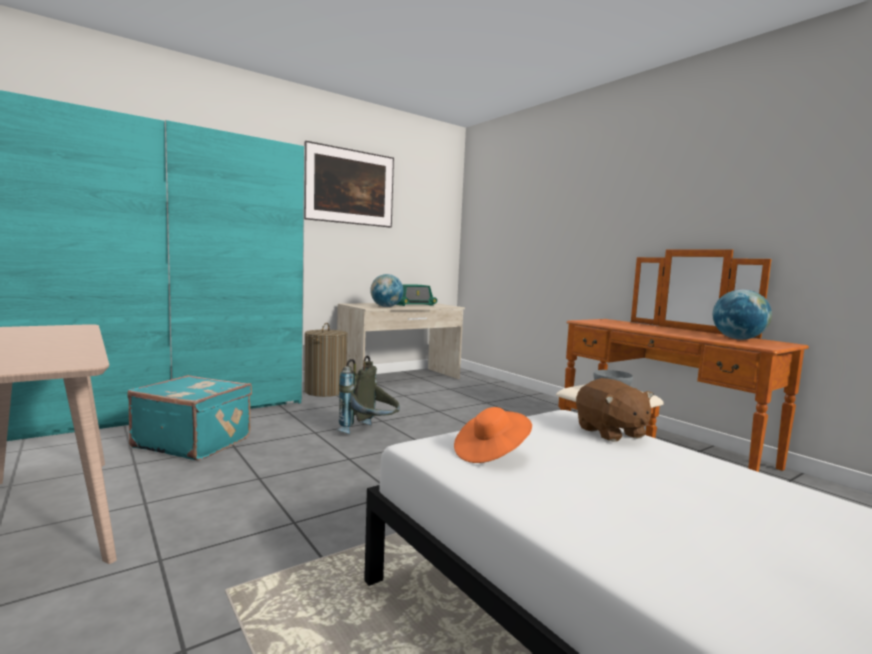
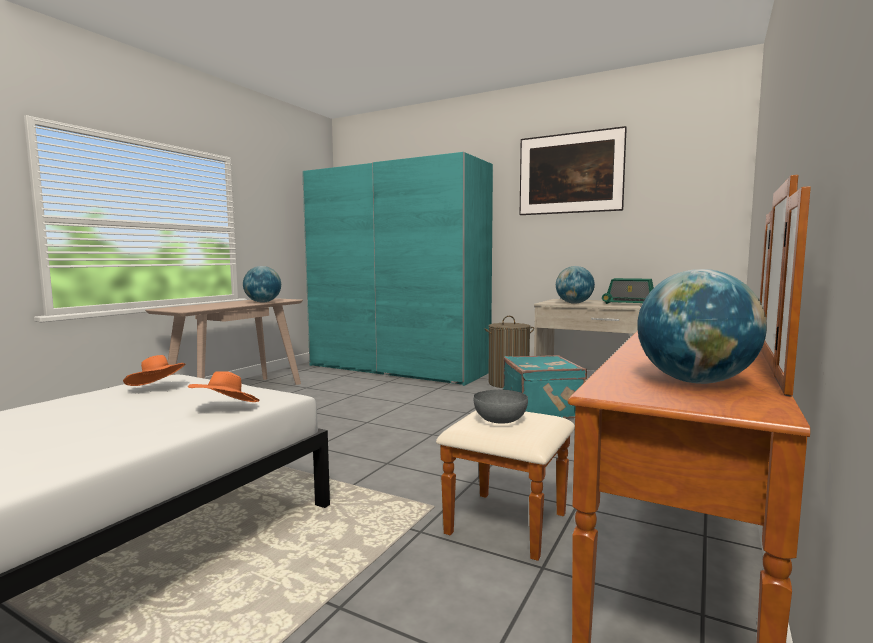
camera: 65 degrees right, 0 degrees up
turquoise suitcase [128,375,252,460] -> turquoise suitcase moved to [503,355,587,418]
grey backpack [337,355,400,434] -> none
brown plush toy [576,378,654,442] -> orange hat [188,371,260,402]
none -> globe [243,266,281,303]

